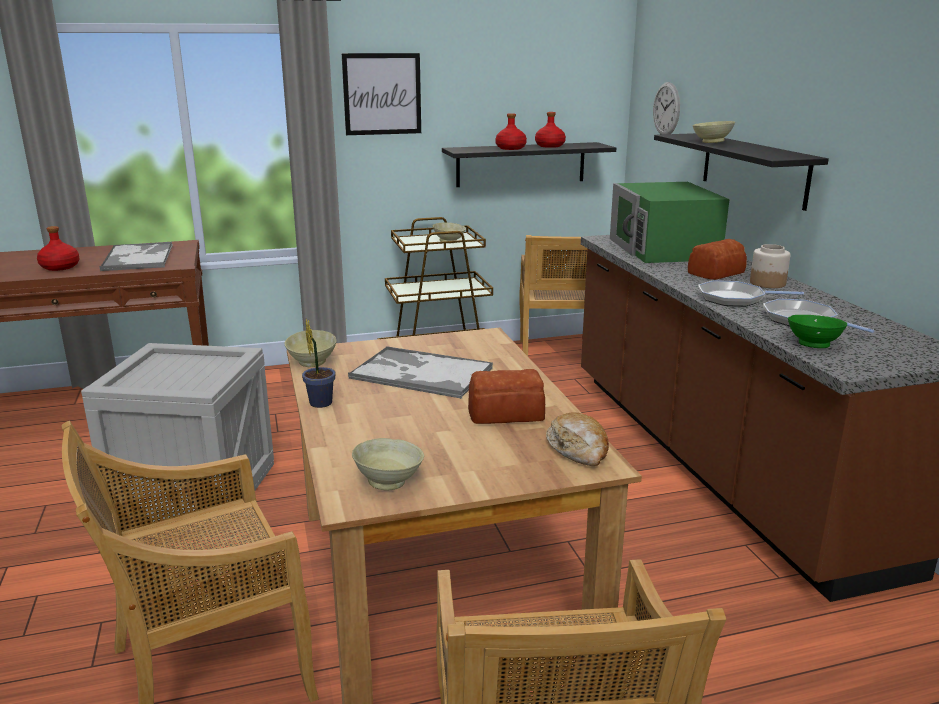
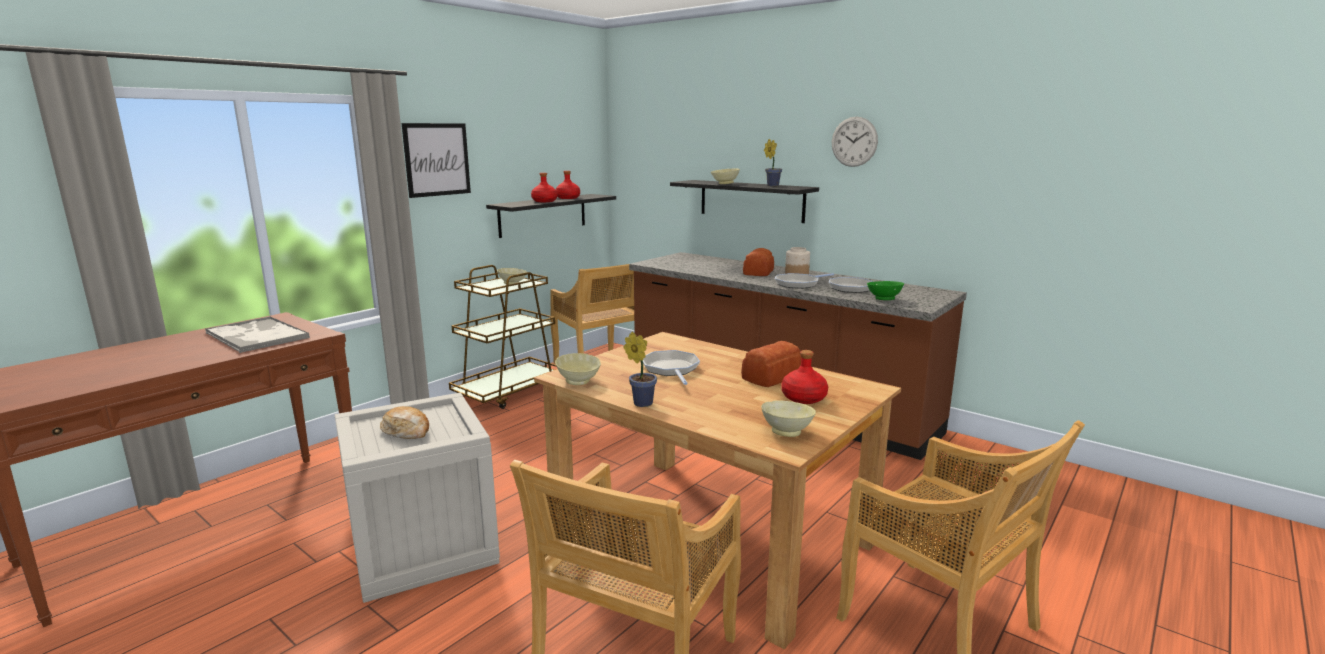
camera: 35 degrees left, 5 degrees down
red bottle [37,226,80,271] -> red bottle moved to [781,350,828,404]
tray [348,346,493,399] -> frying pan [643,350,700,385]
bread [546,412,609,466] -> bread moved to [380,406,429,439]
green microwave [610,182,730,263] -> none
wall clock [653,82,680,134] -> wall clock moved to [832,117,878,167]
none -> potted plant [764,139,782,186]

